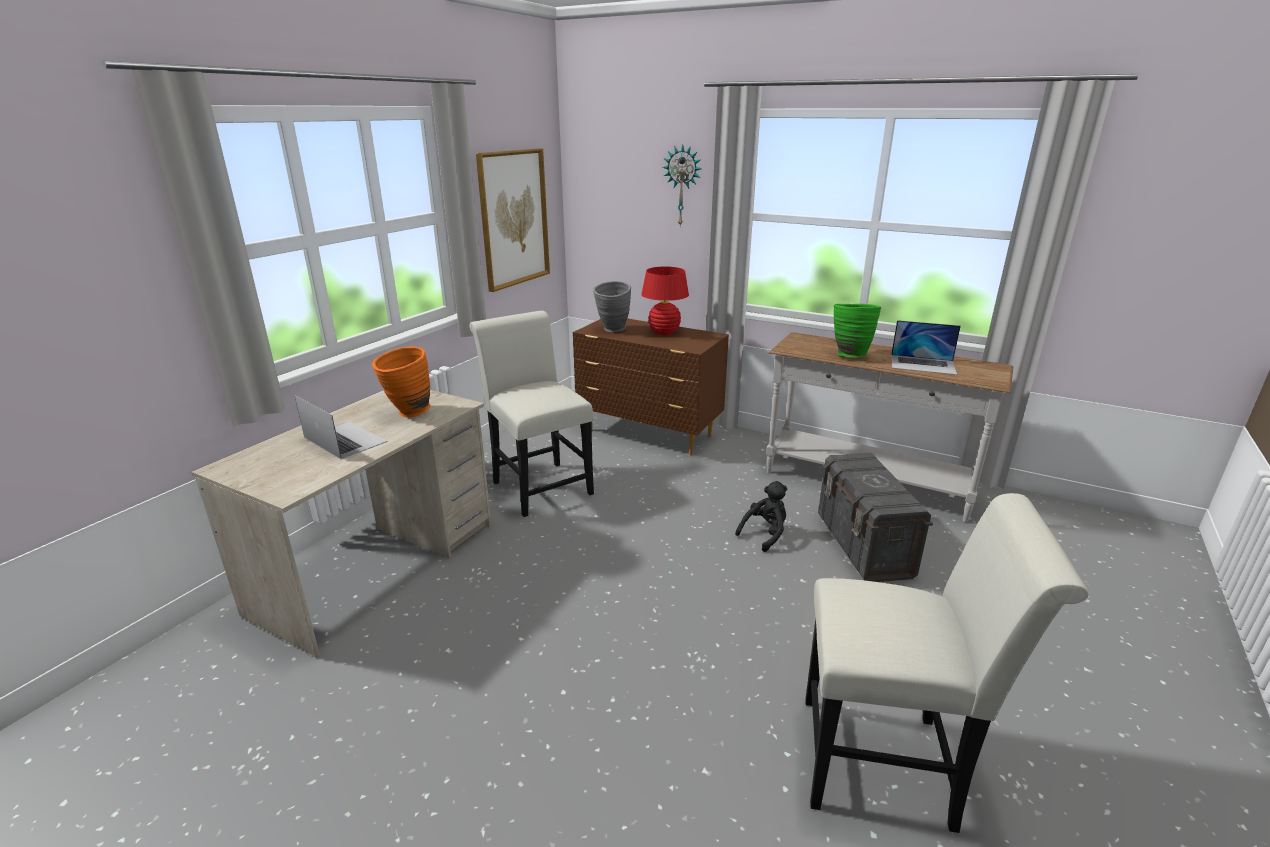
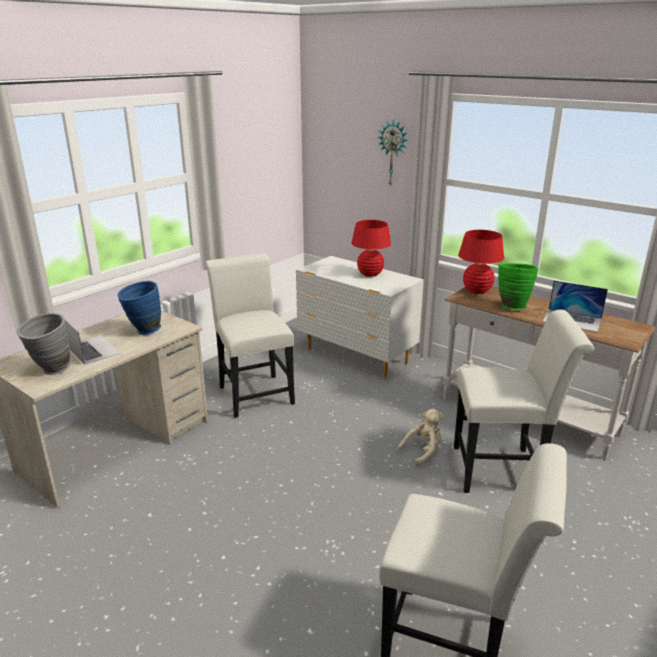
camera: 10 degrees right, 0 degrees up
orange vase [372,346,430,417] -> blue vase [118,281,161,335]
picture [476,148,550,292] -> none
brown dresser [573,319,729,456] -> white dresser [296,256,424,378]
grey vase [593,281,631,332] -> grey vase moved to [17,313,71,375]
black plush toy [735,481,787,552] -> beige plush toy [398,409,443,466]
grey storage box [818,453,933,582] -> white chair [454,310,595,493]
none -> red table lamp [458,230,504,294]

